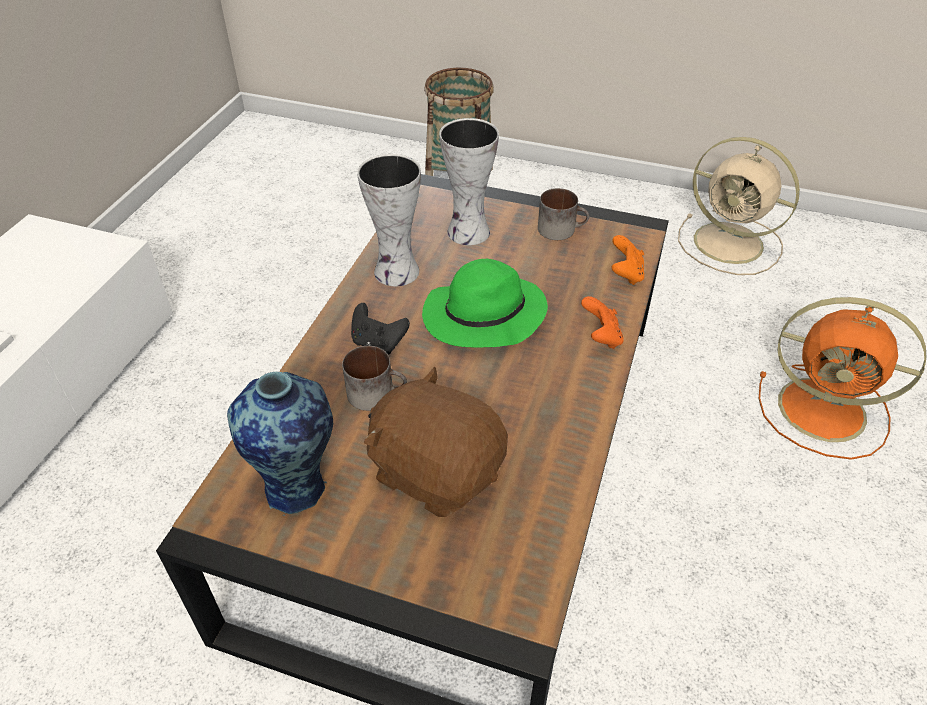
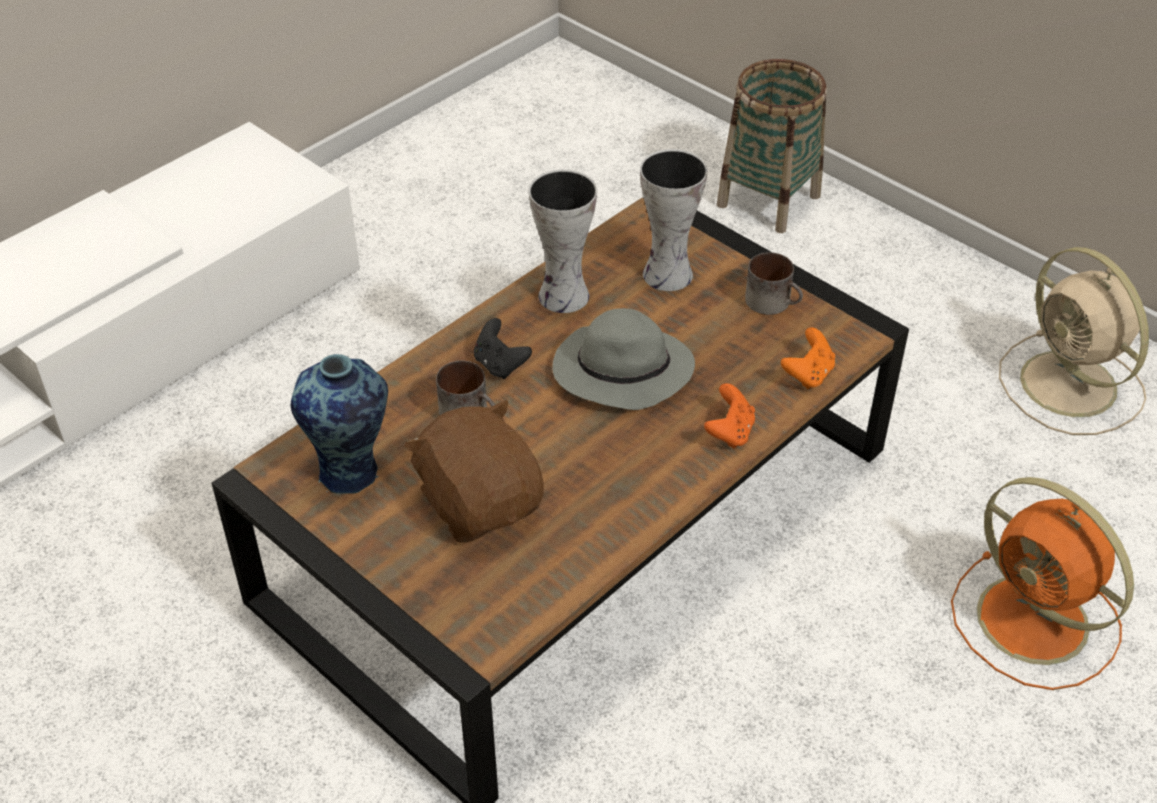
camera: 25 degrees right, 0 degrees up
green hat [422,259,548,348] -> grey hat [552,308,695,410]

